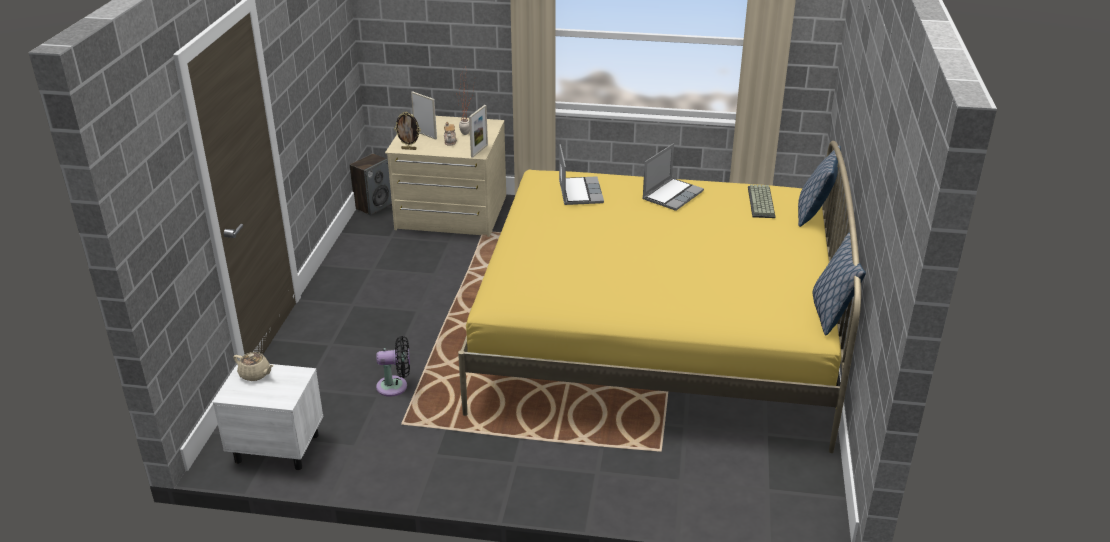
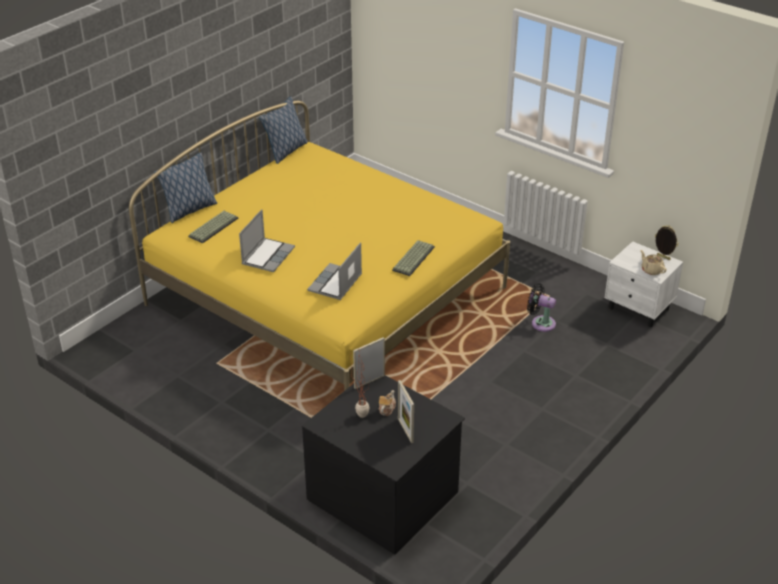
camera: 150 degrees left, 5 degrees up
speaker [350,153,392,216] -> none
beige dresser [385,114,506,237] -> black dresser [302,375,465,554]
picture frame [394,112,420,150] -> picture frame moved to [655,225,679,260]
laptop [642,143,704,211] -> laptop turned 135 degrees clockwise [239,209,295,272]
none -> keyboard [392,240,435,276]

